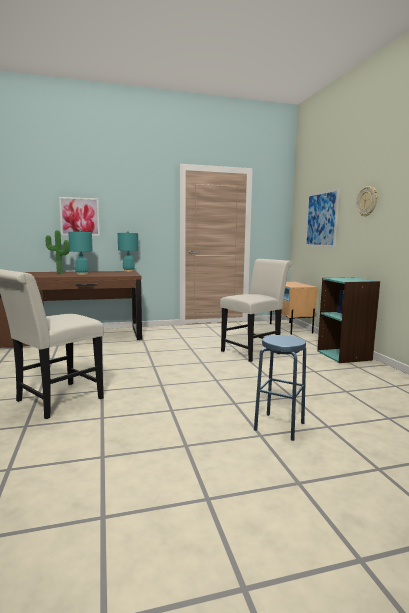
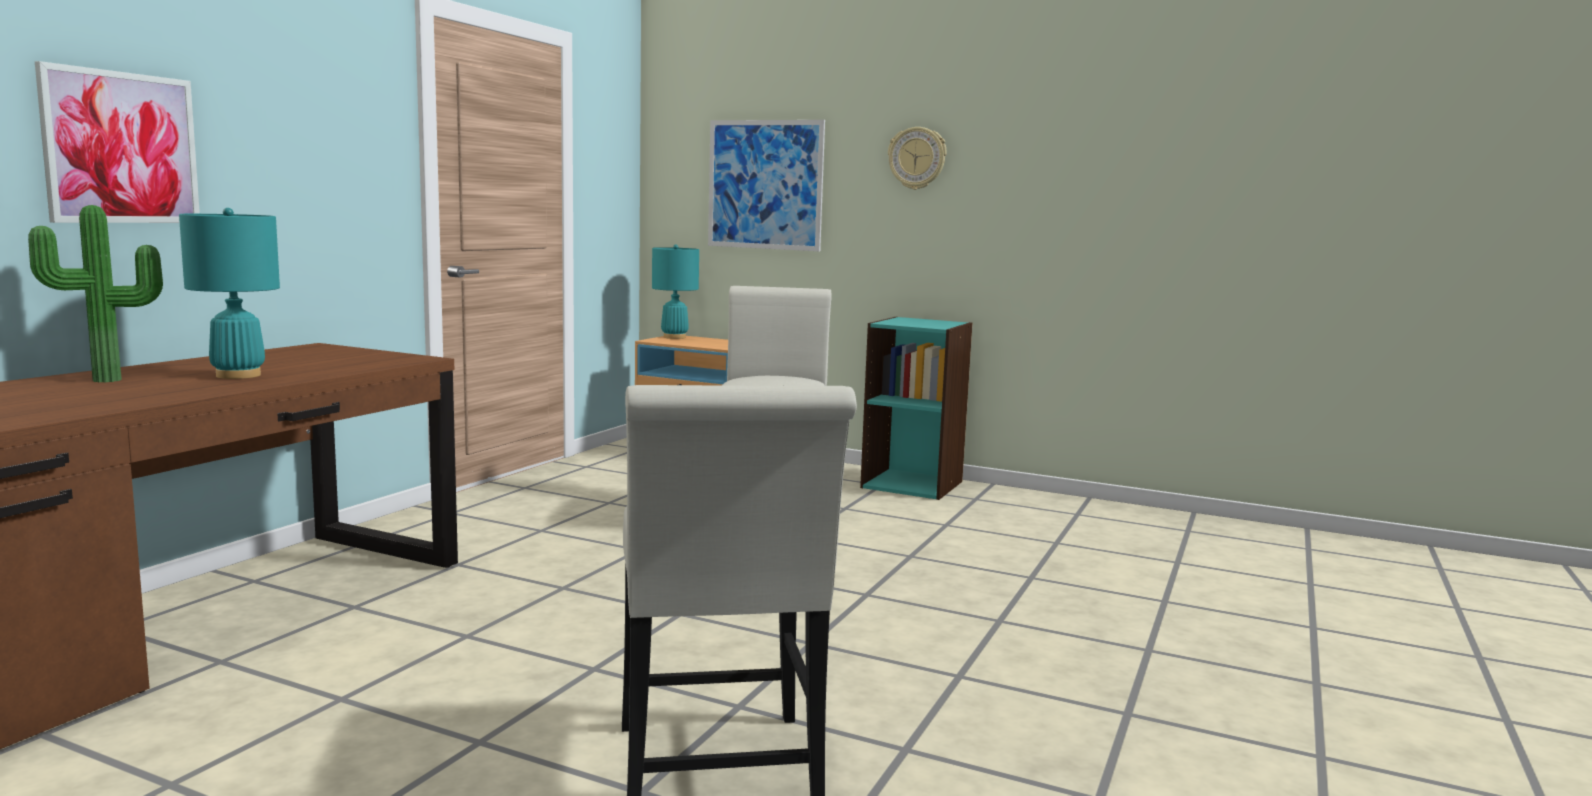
camera: 50 degrees left, 0 degrees up
turquoise table lamp [118,231,138,272] -> turquoise table lamp moved to [652,245,699,339]
blue stool [254,335,306,441] -> none

